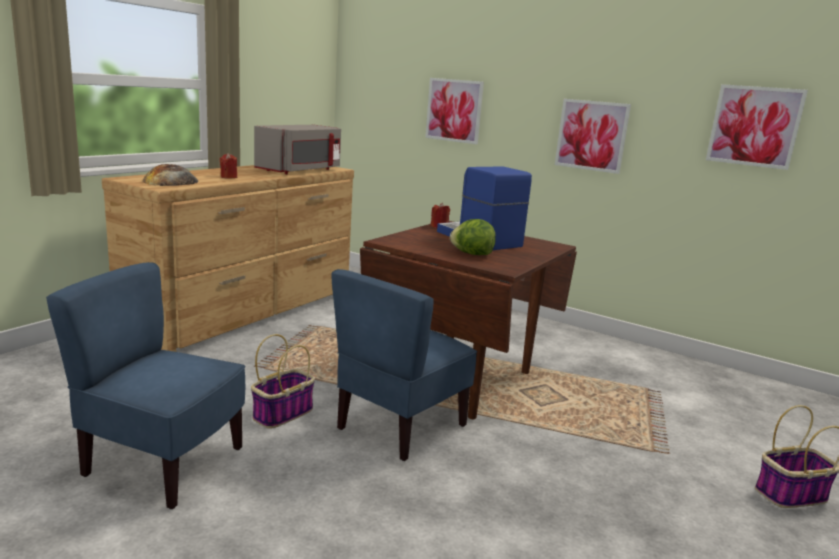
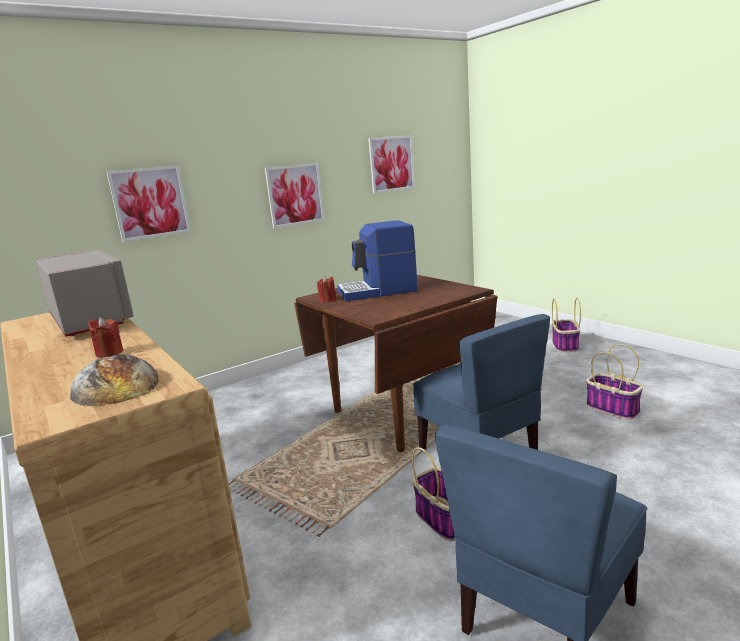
camera: 65 degrees left, 0 degrees up
lettuce [450,219,496,255] -> none
none -> basket [586,344,643,420]

